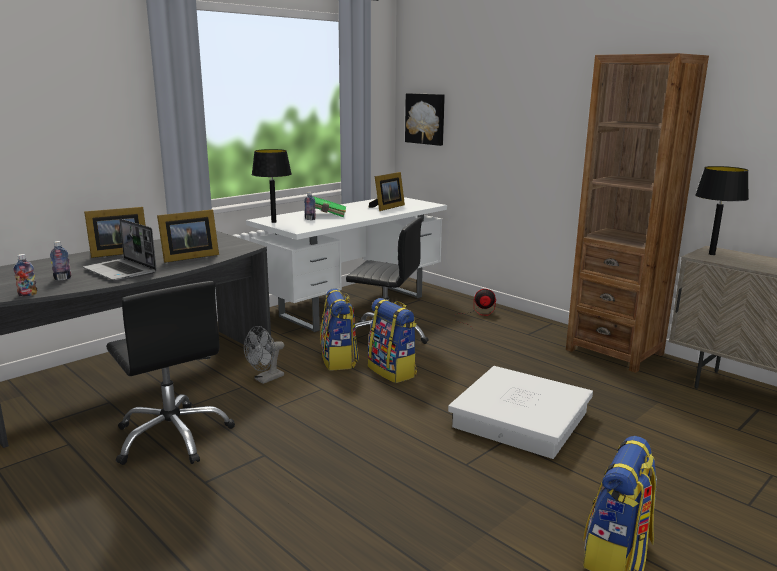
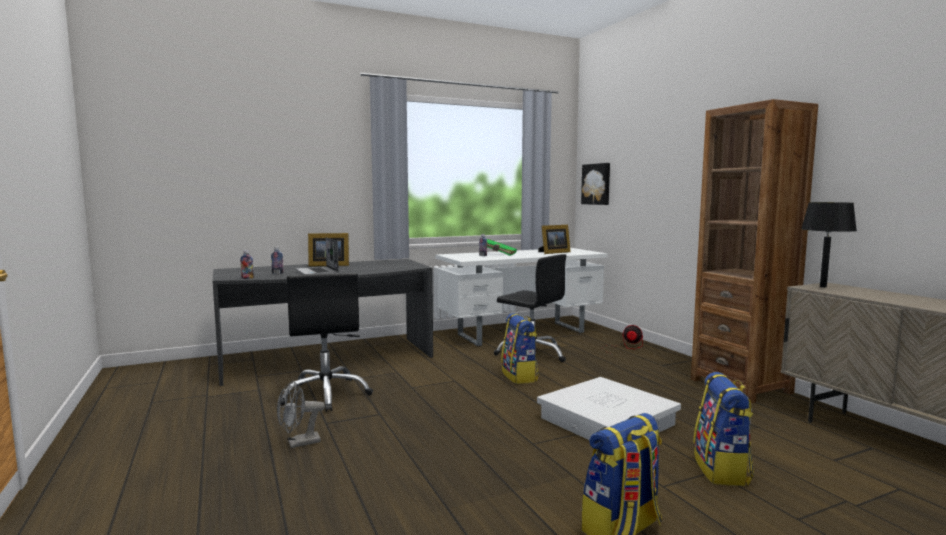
camera: 20 degrees right, 10 degrees down
picture frame [157,209,219,263] -> none
grey fan [244,326,284,384] -> grey fan moved to [277,381,325,448]
black table lamp [252,149,292,223] -> none
backpack [320,288,359,371] -> backpack moved to [693,372,754,486]

